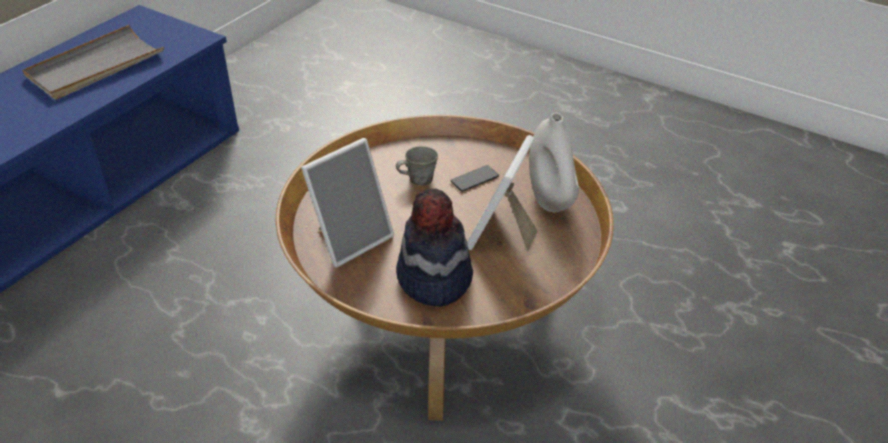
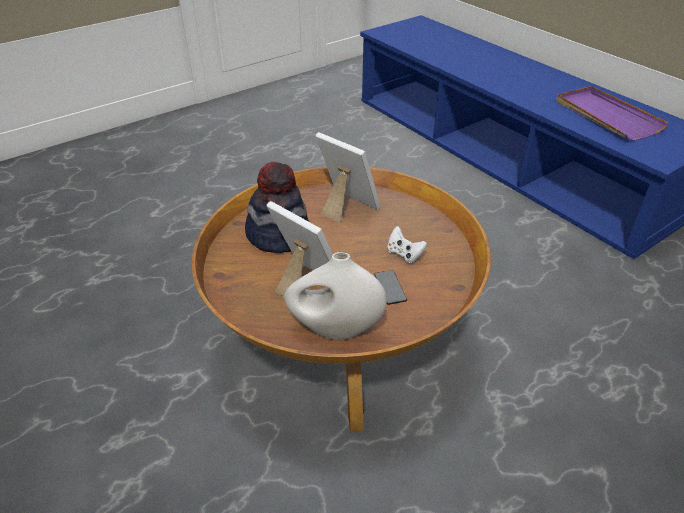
camera: 110 degrees right, 0 degrees up
grey tray [22,25,164,99] -> purple tray [556,86,669,141]
picture frame [301,138,394,267] -> picture frame turned 150 degrees clockwise [315,132,380,223]
grey mug [396,146,438,185] -> white game controller [387,226,427,263]

